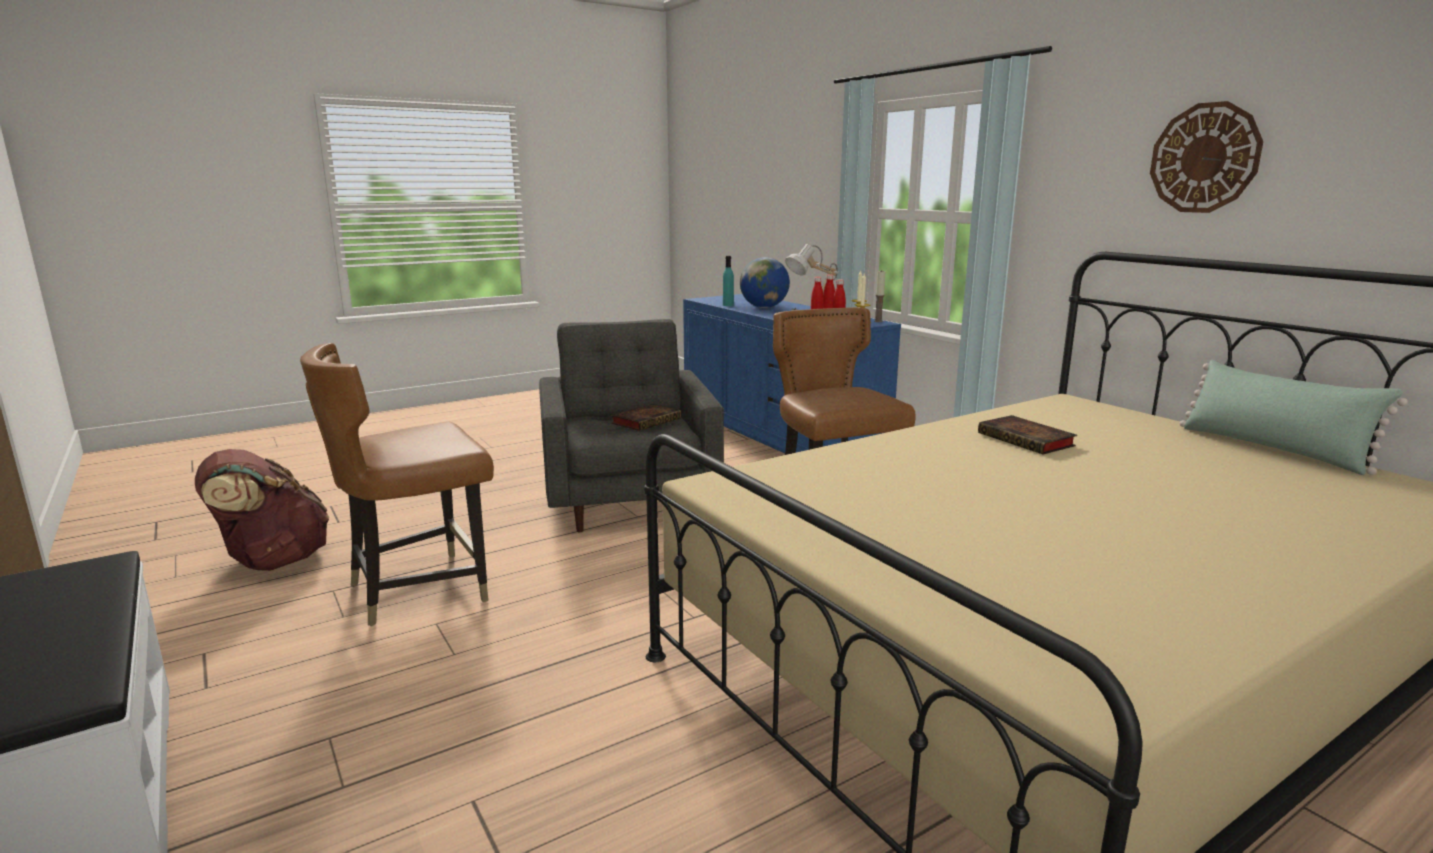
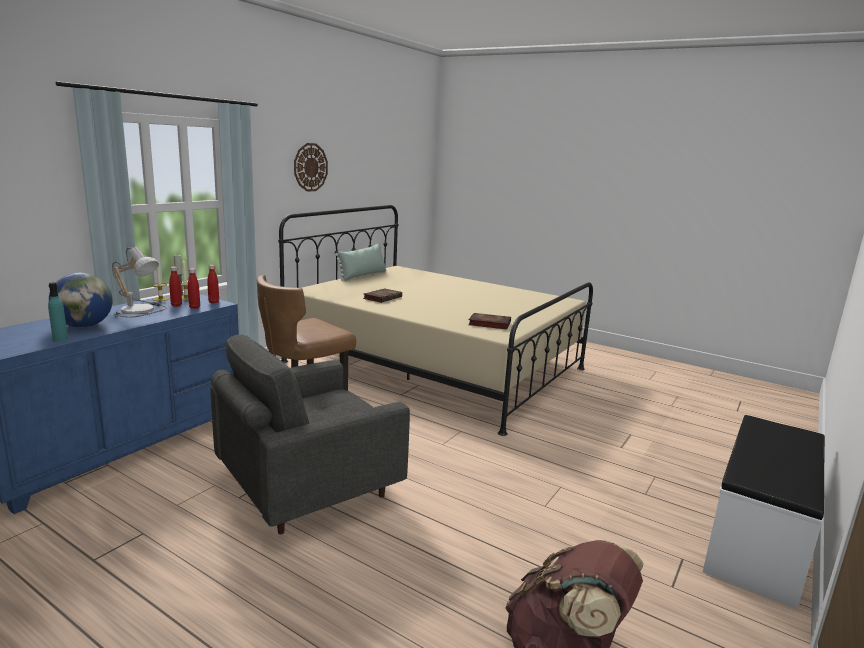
camera: 115 degrees left, 0 degrees up
brown chair [300,343,494,626] -> none
book [611,404,681,431] -> book moved to [468,313,511,330]

